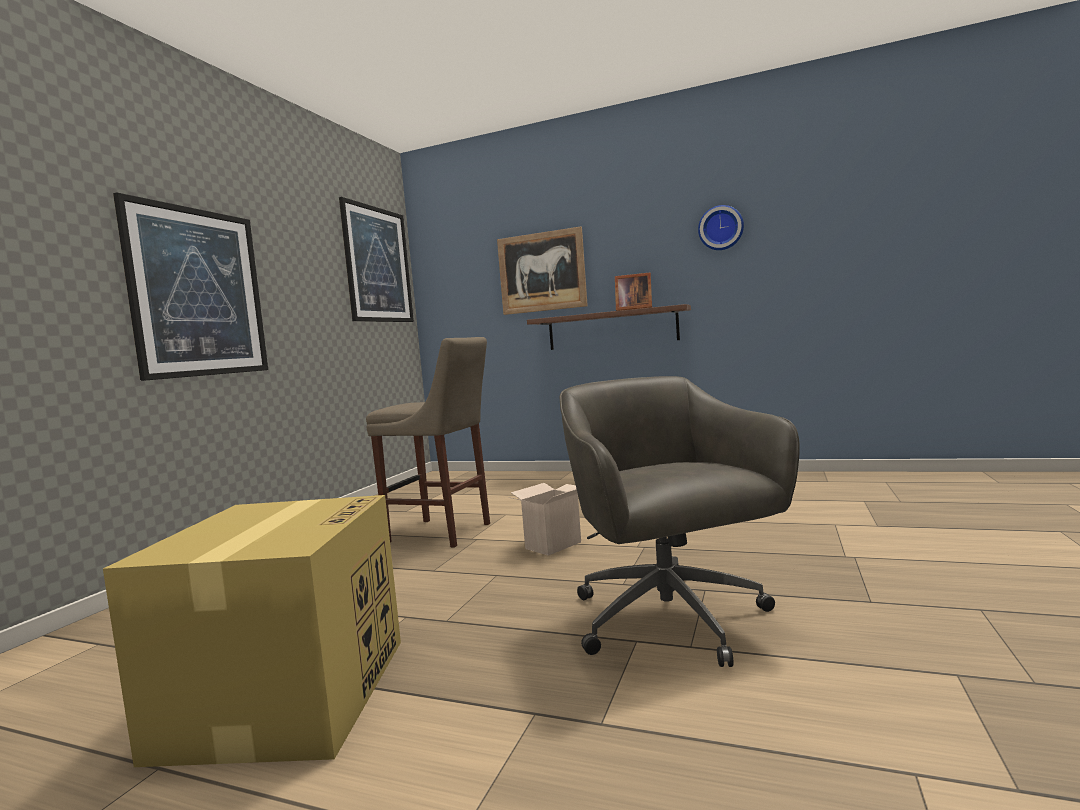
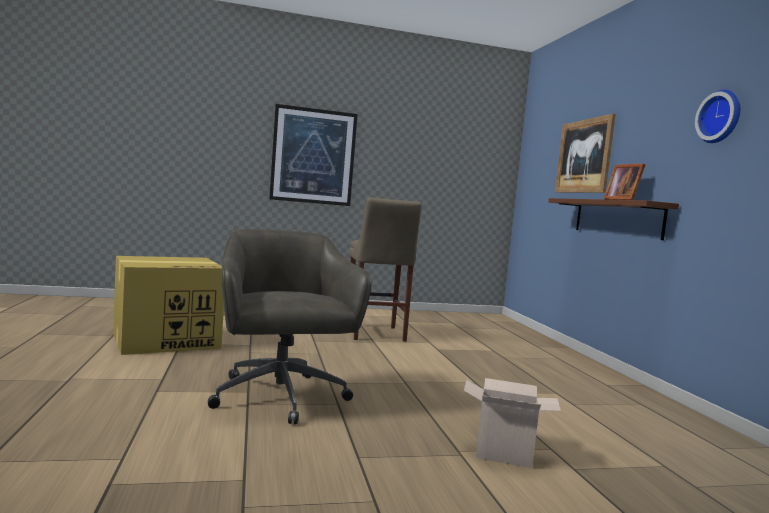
camera: 55 degrees right, 0 degrees up
picture [339,197,414,322] -> none
cardboard box [509,483,581,556] -> cardboard box moved to [464,378,561,468]
grey office chair [560,376,800,667] -> grey office chair turned 60 degrees counterclockwise [208,229,372,425]

